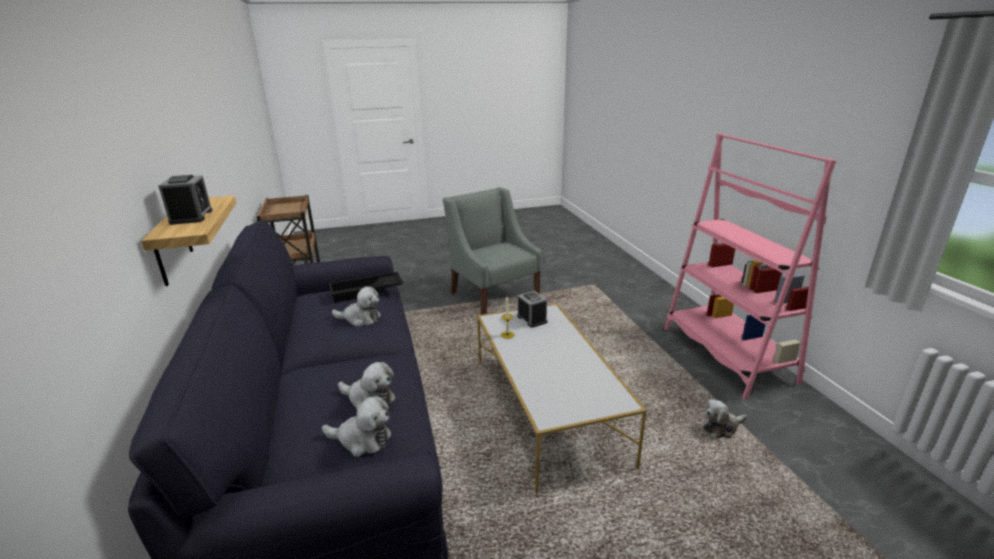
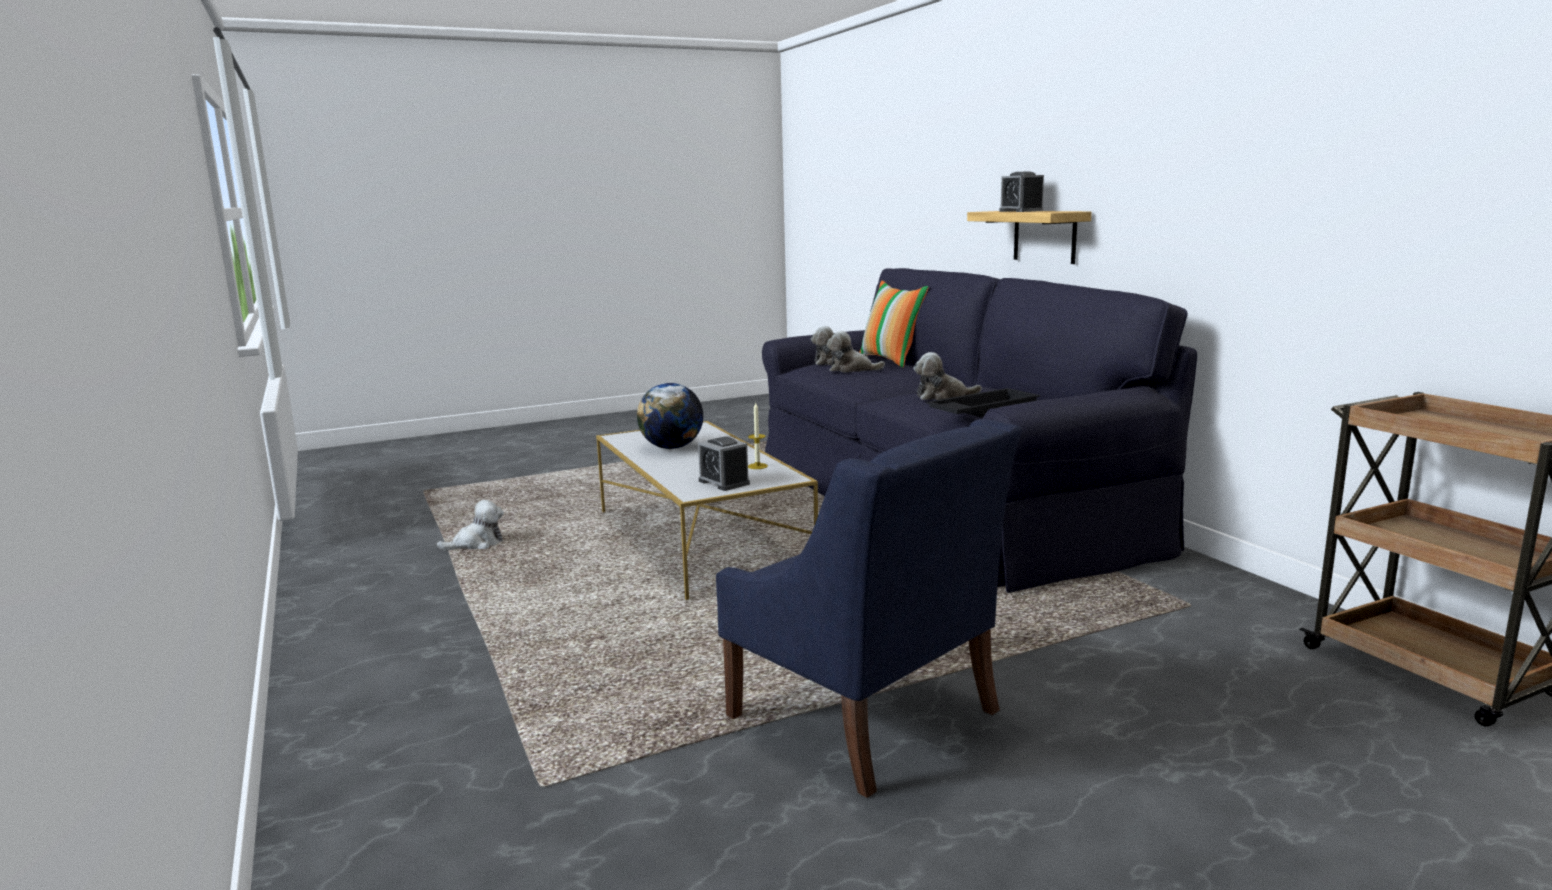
camera: 170 degrees right, 10 degrees down
grey armchair [443,187,542,315] -> blue armchair [716,419,1022,798]
pink bookcase [664,133,836,399] -> none
none -> globe [637,383,703,449]
none -> pillow [859,281,929,367]

